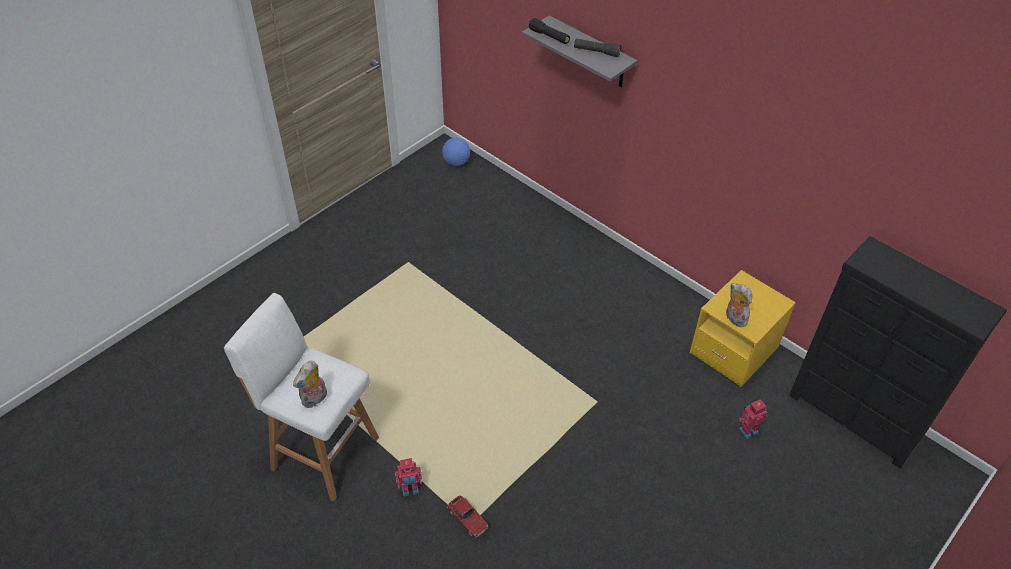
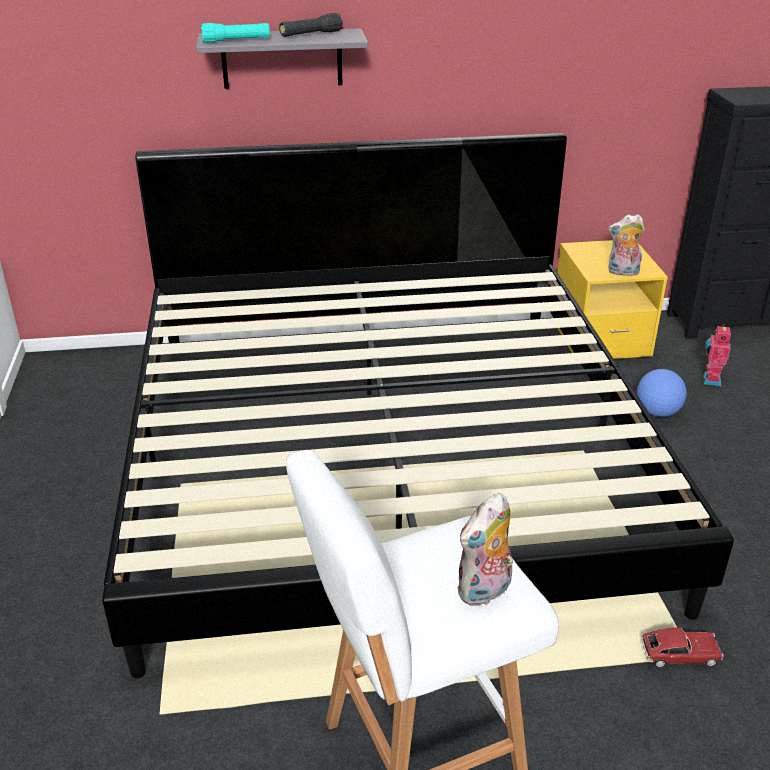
camera: 50 degrees left, 15 degrees down
plush toy [293,361,327,408] -> plush toy turned 60 degrees clockwise [457,493,513,606]
toy robot [395,458,422,496] -> none
football [442,138,470,166] -> football moved to [637,369,687,417]
black flashlight [529,18,570,44] -> turquoise flashlight [201,23,270,43]
none -> bed [102,133,734,678]

